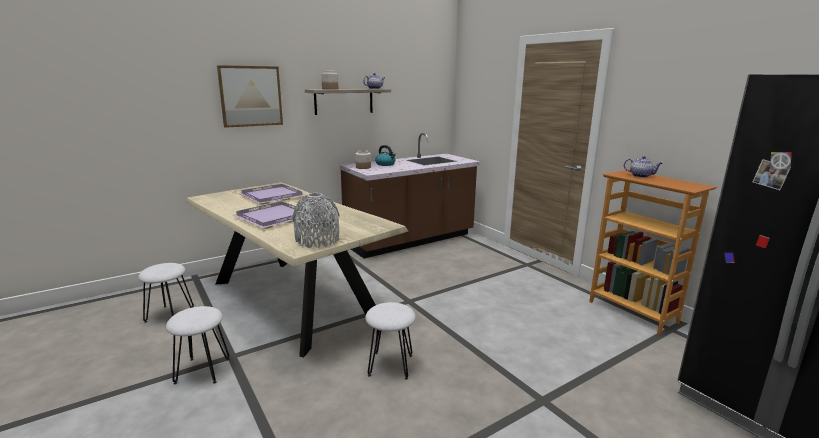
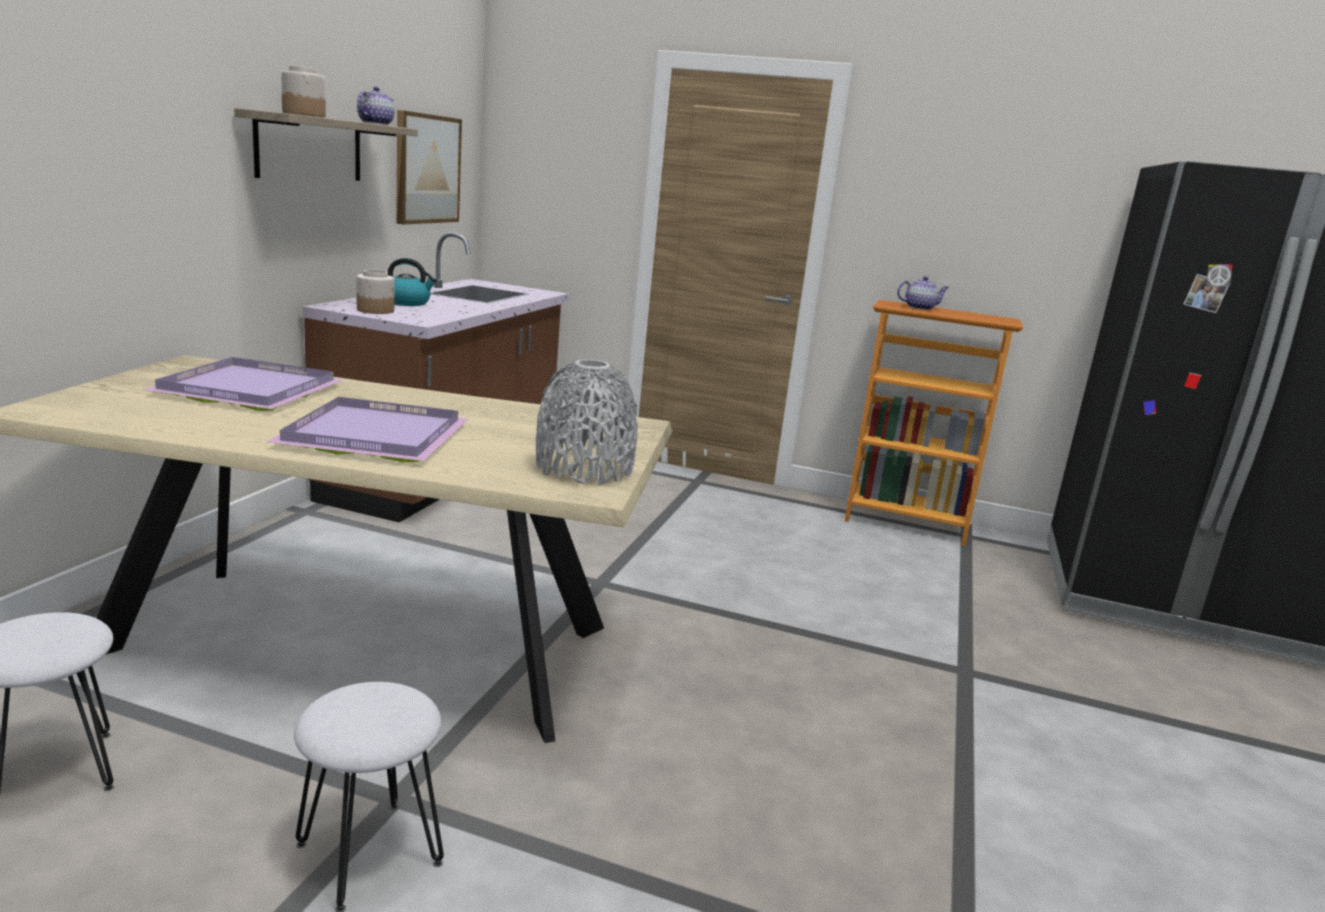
camera: 40 degrees left, 0 degrees up
picture [217,65,283,128] -> picture moved to [396,110,462,225]
white stool [365,302,416,379] -> none

